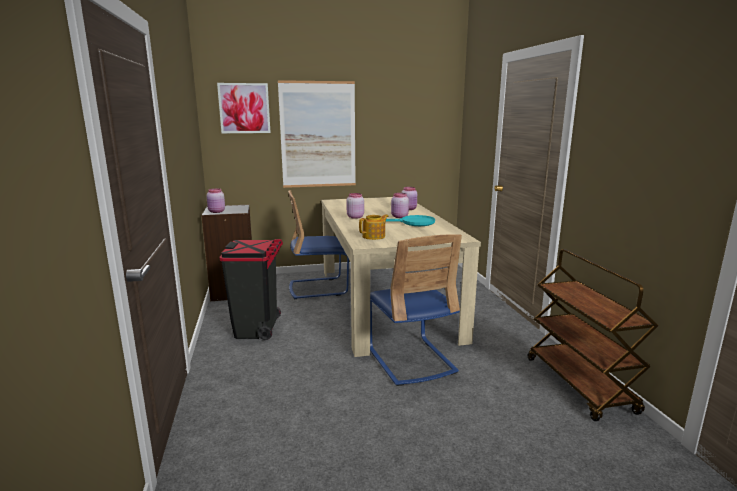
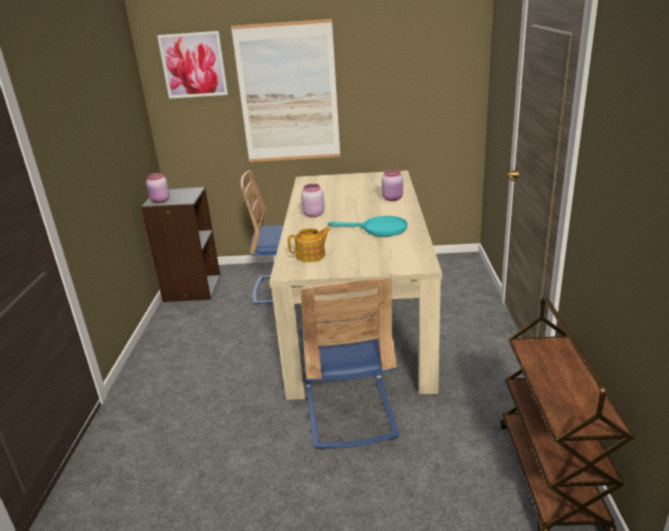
camera: 15 degrees right, 10 degrees up
black trash can [220,239,283,340] -> none
pink jar [391,193,409,218] -> none

